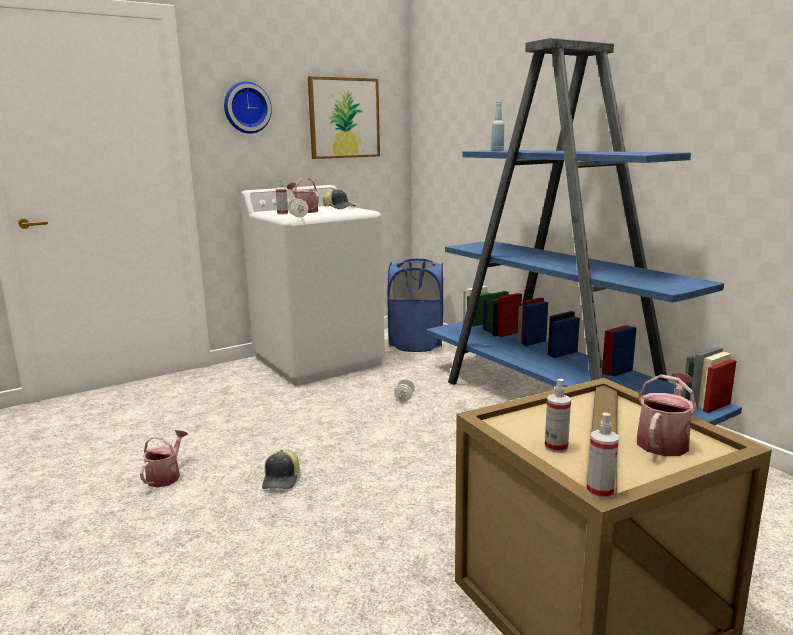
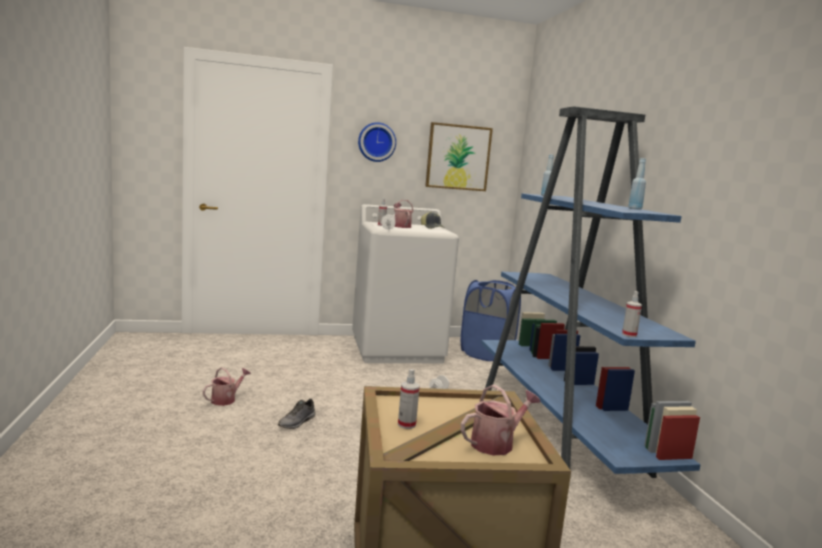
camera: 20 degrees right, 5 degrees down
cap [262,449,300,489] -> grey shoe [278,399,316,429]
spray bottle [587,412,619,499] -> spray bottle moved to [622,291,642,337]
none -> blue bottle [628,158,646,210]

